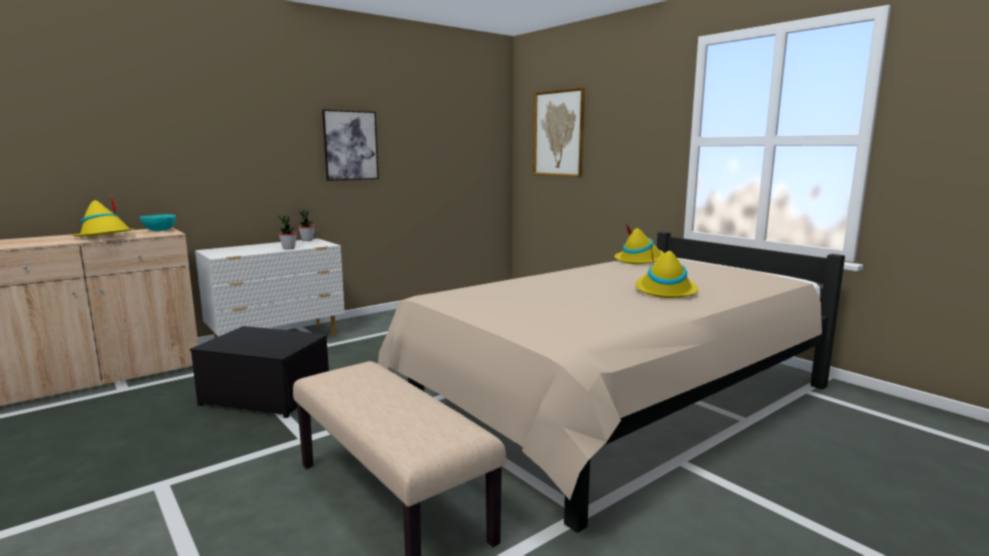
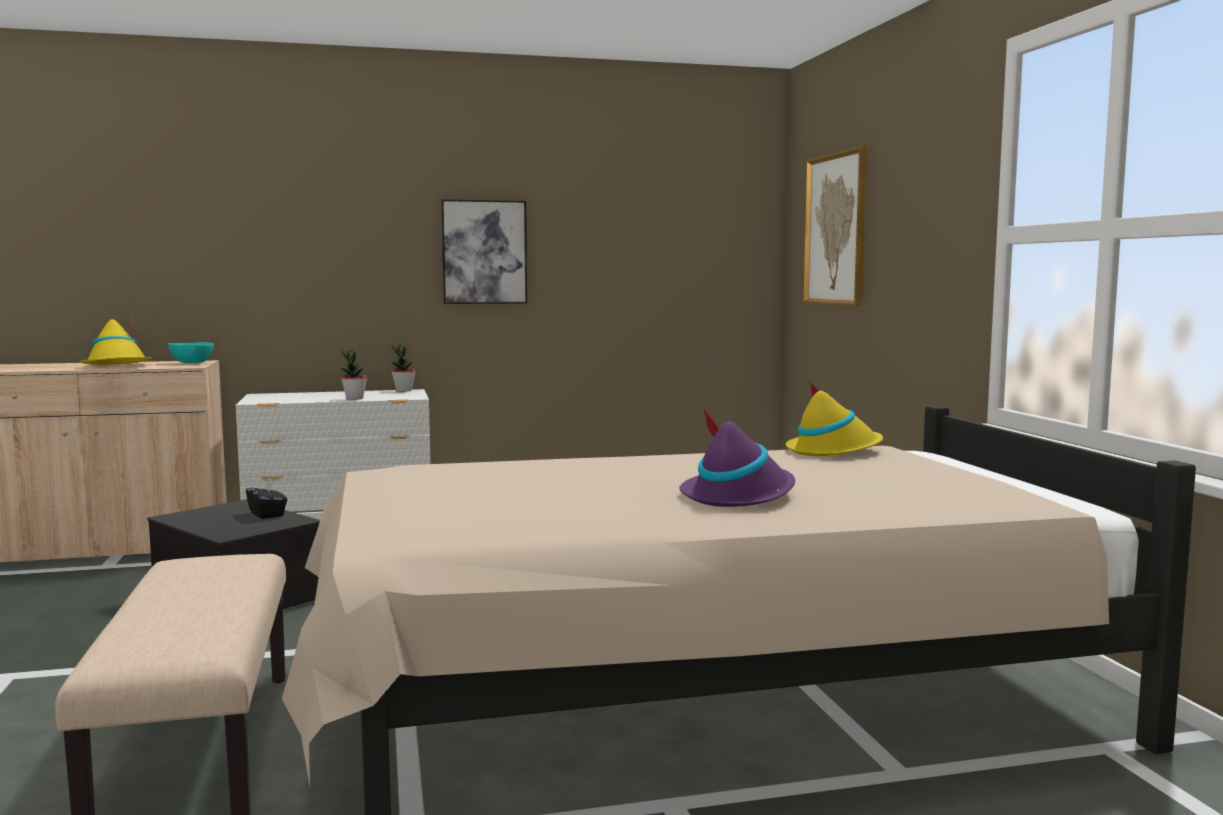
camera: 25 degrees right, 5 degrees down
yellow hat [635,247,698,298] -> purple hat [680,408,795,507]
none -> black tissue box [246,478,287,519]

